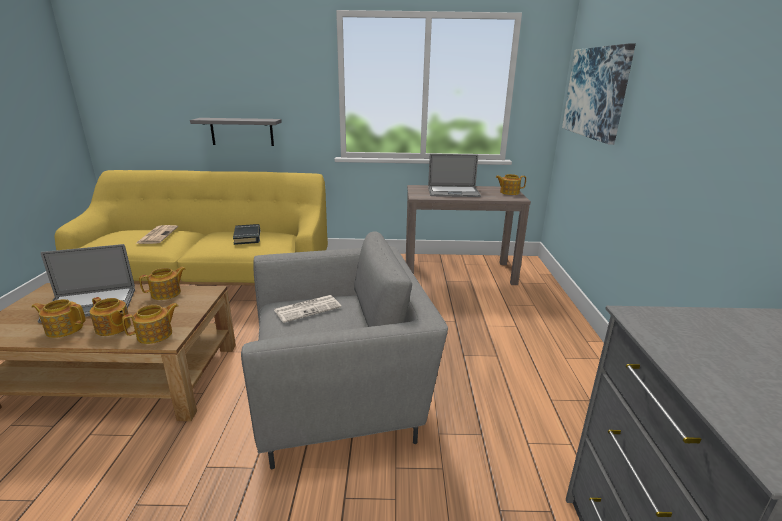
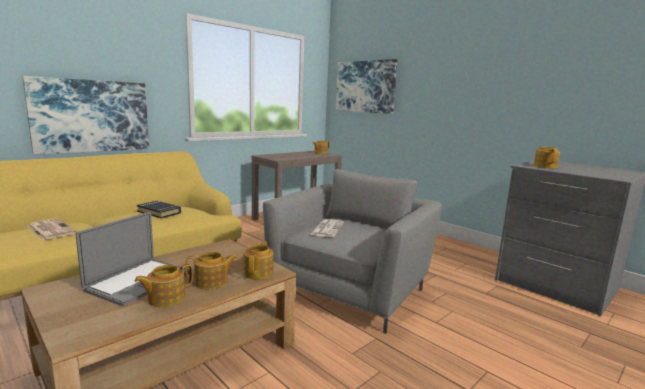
camera: 45 degrees left, 10 degrees down
teapot [139,267,186,300] -> teapot moved to [534,146,560,168]
grey shelf [190,118,282,146] -> picture [22,76,149,155]
laptop [428,154,481,197] -> none

